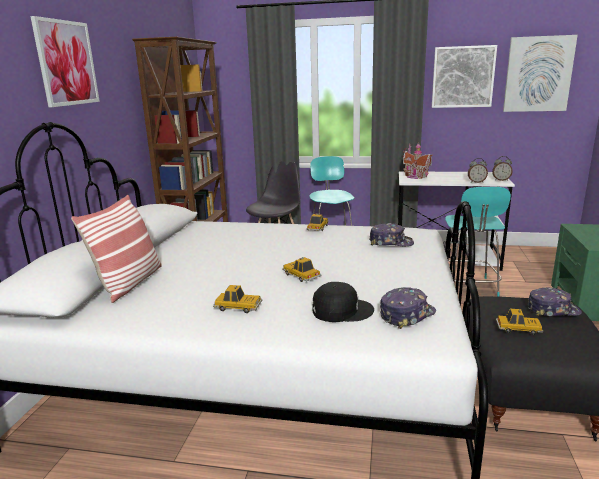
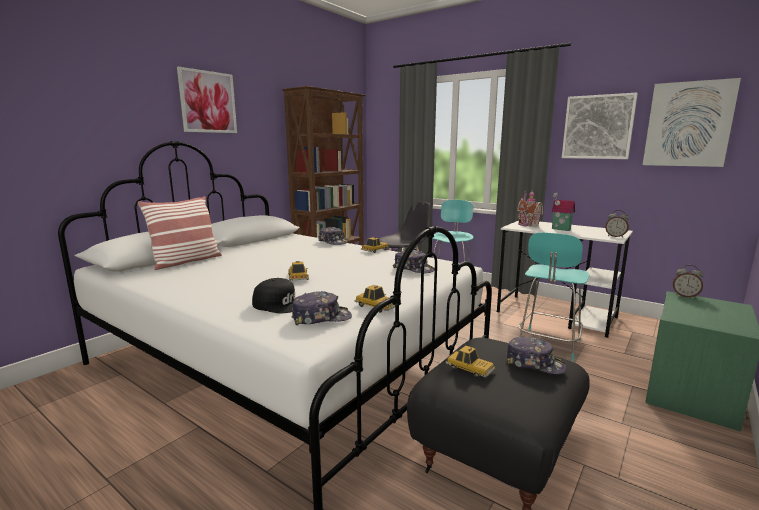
camera: 25 degrees right, 5 degrees down
toy car [213,285,262,313] -> toy car moved to [354,285,395,312]
alarm clock [468,158,488,183] -> alarm clock moved to [673,265,703,298]
none -> cap [318,227,348,245]
none -> toy house [551,192,575,231]

